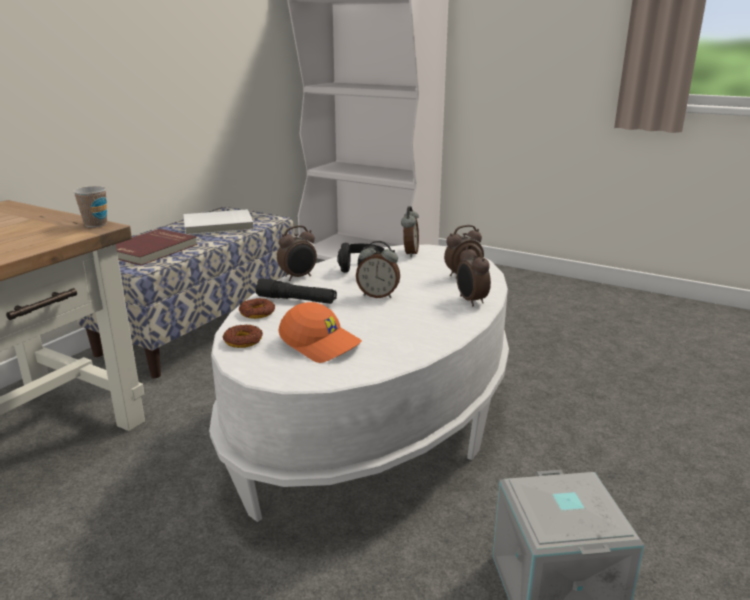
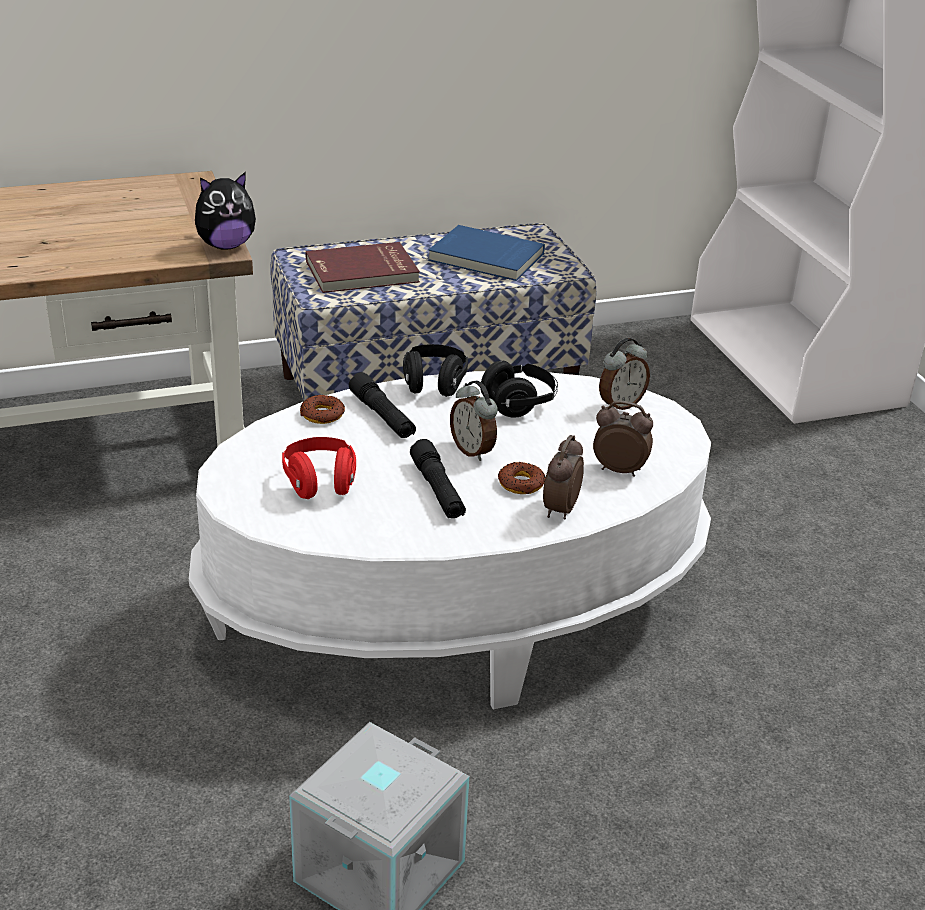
camera: 40 degrees right, 10 degrees up
cup [73,186,107,227] -> plush toy [195,172,256,250]
white book [183,209,254,235] -> blue book [428,225,545,281]
donut [223,325,263,348] -> donut moved to [498,462,546,494]
alarm clock [277,225,317,281] -> black headphones [403,344,468,397]
orange cap [278,302,362,363] -> red headphones [282,437,356,499]
none -> black flashlight [410,439,466,518]

